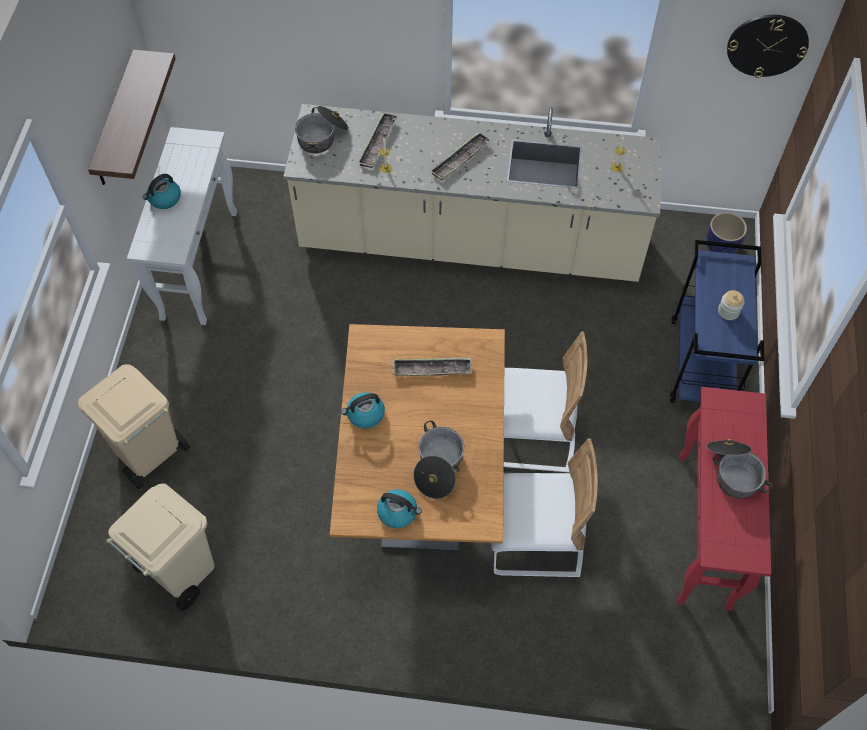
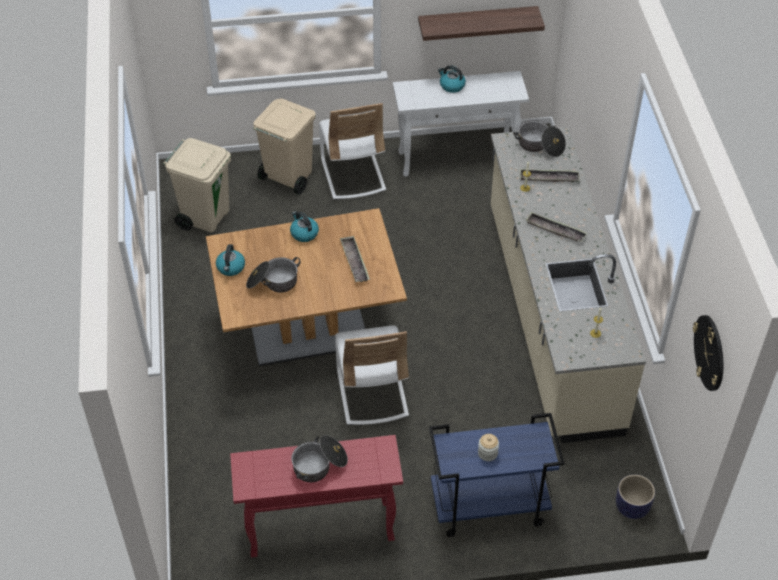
camera: 75 degrees right, 10 degrees down
white chair [491,438,598,577] -> white chair moved to [319,103,386,200]

